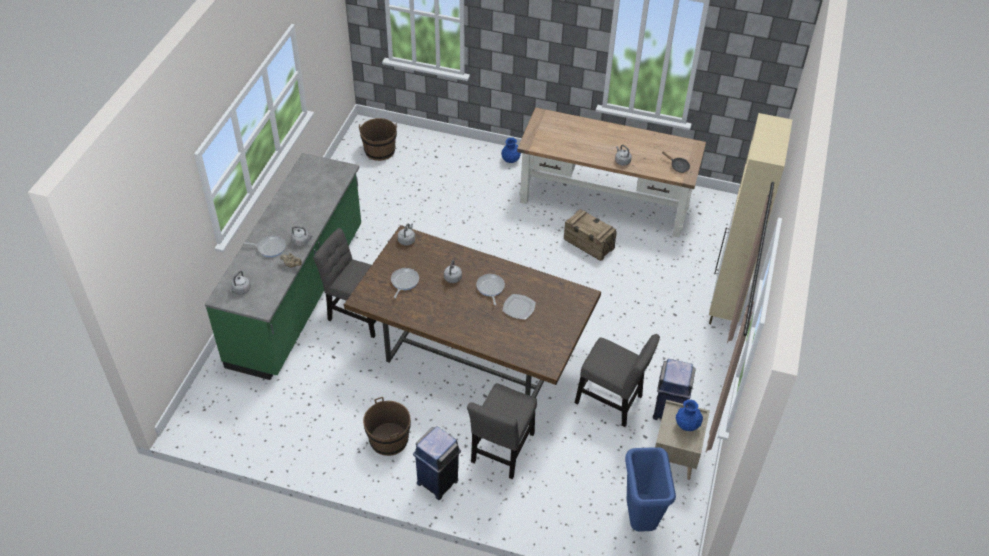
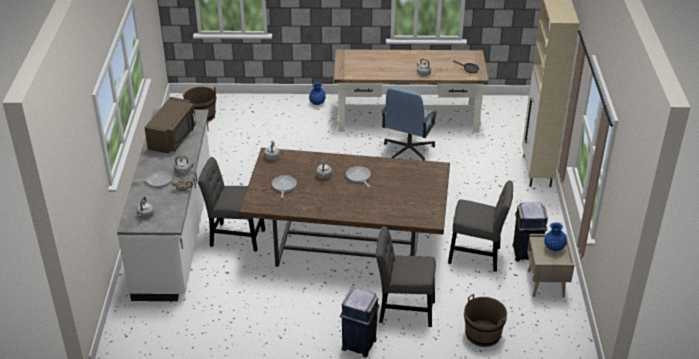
camera: 15 degrees left, 10 degrees down
green counter [205,153,361,380] -> white counter [117,109,210,301]
brown bucket [363,397,411,456] -> brown bucket moved to [464,294,507,347]
grey chair [467,383,537,479] -> grey chair turned 90 degrees clockwise [376,226,436,327]
plate [502,294,536,320] -> none
crate [564,209,617,260] -> blue office chair [381,87,437,161]
blue trash can [625,447,676,532] -> none
none -> brown microwave [144,97,196,153]

